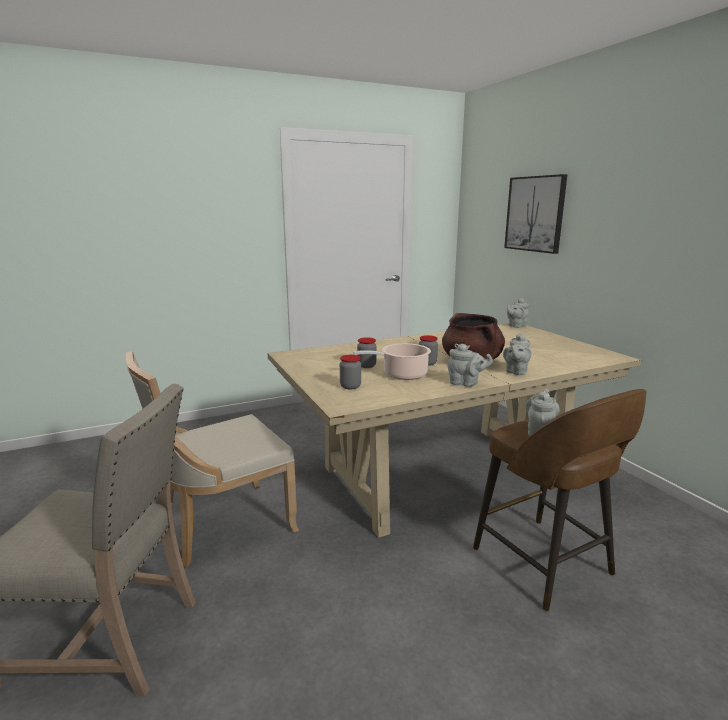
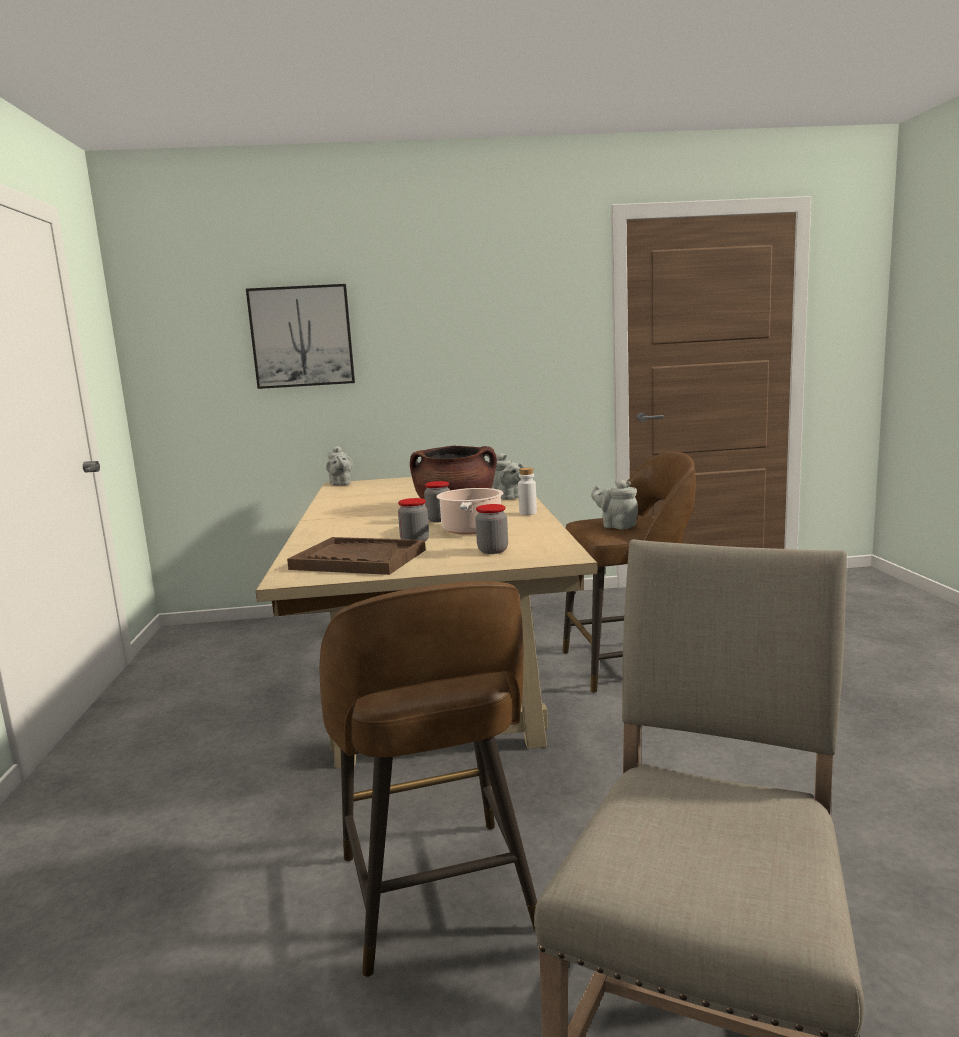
camera: 70 degrees left, 5 degrees down
beige chair [126,351,299,567] -> brown stool [319,581,538,977]
grey teapot [447,344,493,387] -> white bottle [518,468,537,515]
none -> brown tray [287,537,426,575]

